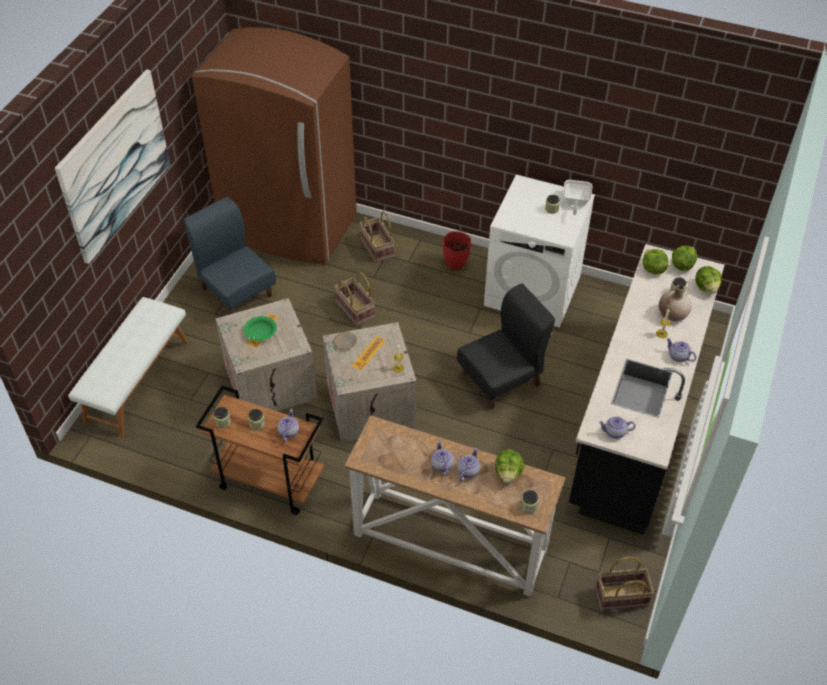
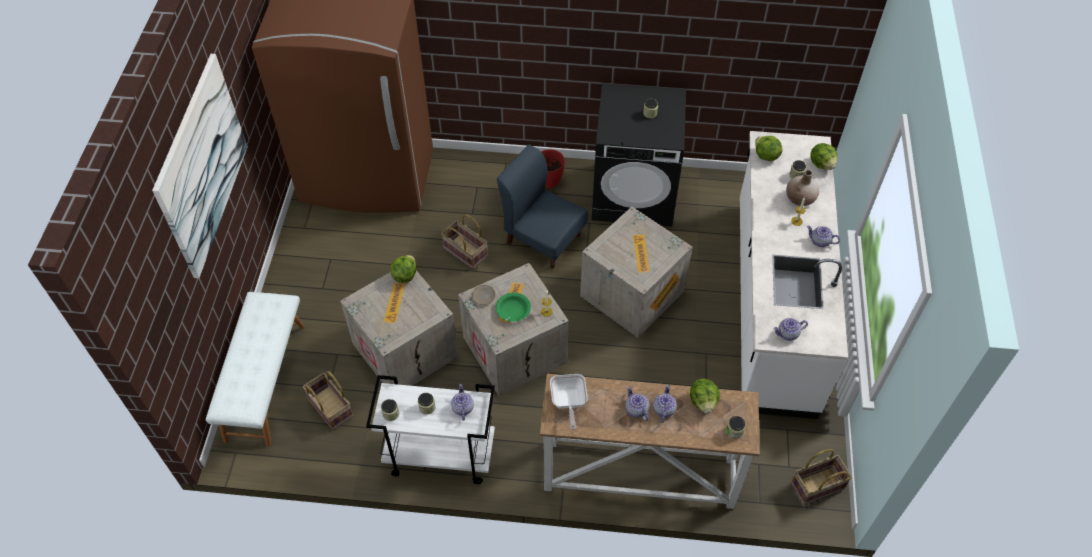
camera: 15 degrees left, 5 degrees up
blue chair [184,197,276,314] -> blue chair moved to [497,145,588,269]
brown cart [196,386,324,515] -> white cart [366,375,495,484]
green bowl [244,316,277,341] -> green bowl moved to [496,292,531,322]
basket [360,211,394,263] -> basket moved to [303,371,353,430]
black chair [457,284,555,409] -> crate [580,207,693,338]
white washing machine [484,175,595,328] -> black washing machine [592,83,686,226]
frying pan [563,180,593,215] -> frying pan moved to [550,374,588,430]
black counter [569,244,725,535] -> white counter [740,131,848,419]
lettuce [672,246,697,271] -> lettuce moved to [390,255,416,283]

